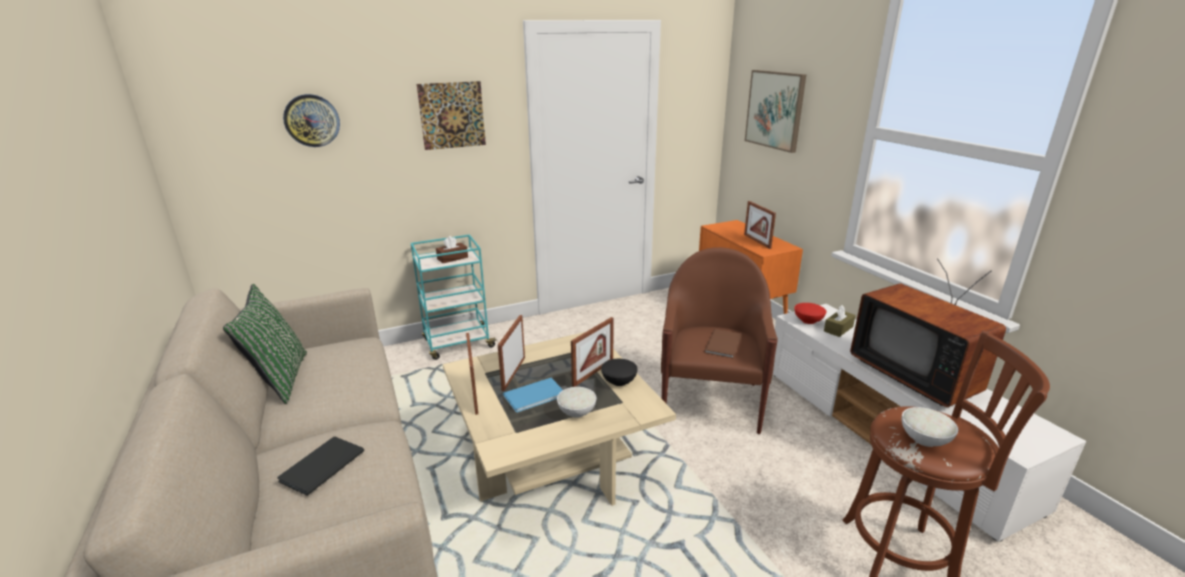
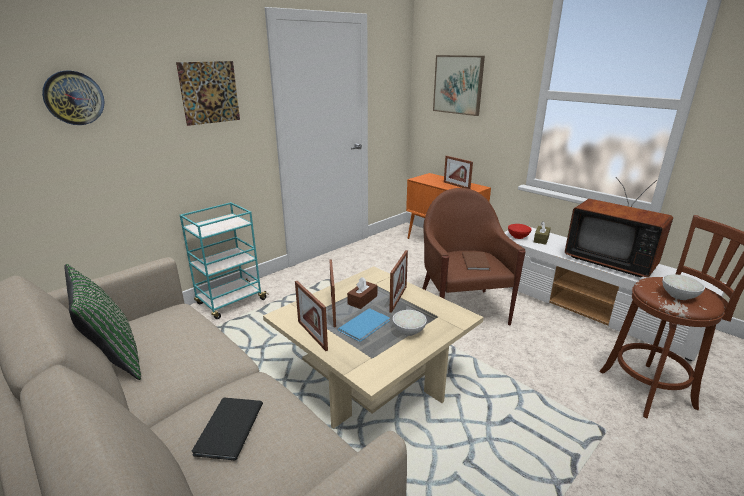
camera: 20 degrees left, 0 degrees up
brown tissue box [436,236,468,263] -> brown tissue box moved to [347,277,377,309]
black bowl [601,359,638,386] -> none

